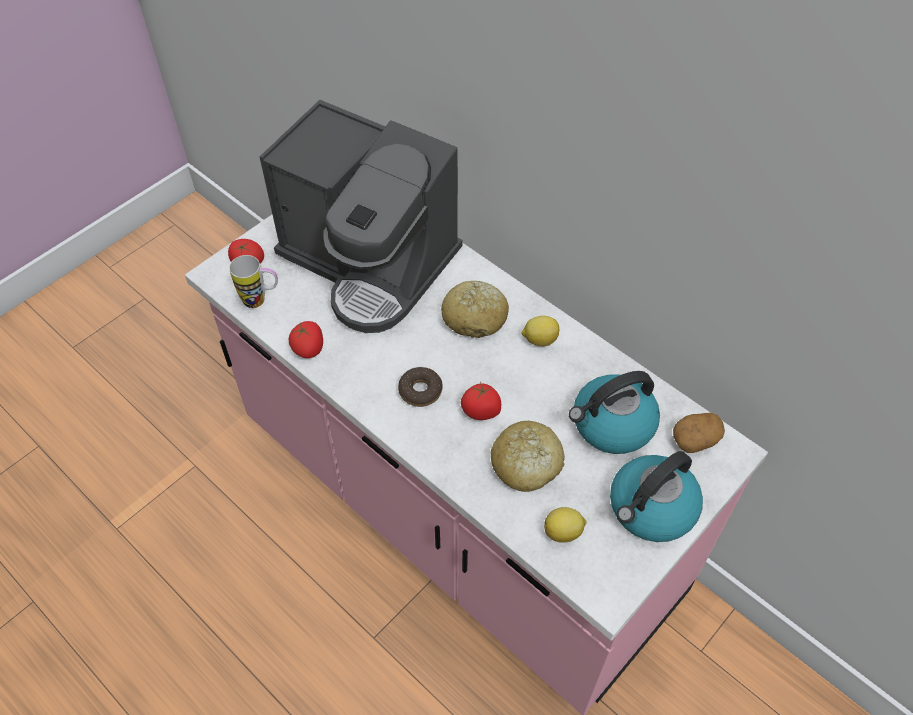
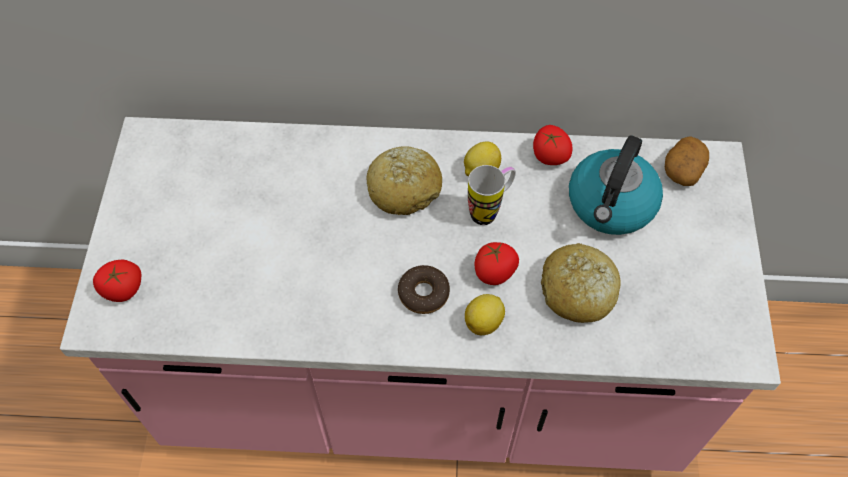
camera: 40 degrees left, 5 degrees up
mug [229,255,278,308] -> mug moved to [468,165,516,225]
coffee machine [260,100,463,333] -> none
tomato [289,321,323,358] -> tomato moved to [533,125,572,165]
lemon [544,507,587,543] -> lemon moved to [465,294,505,335]
kettle [610,451,703,542] -> none

